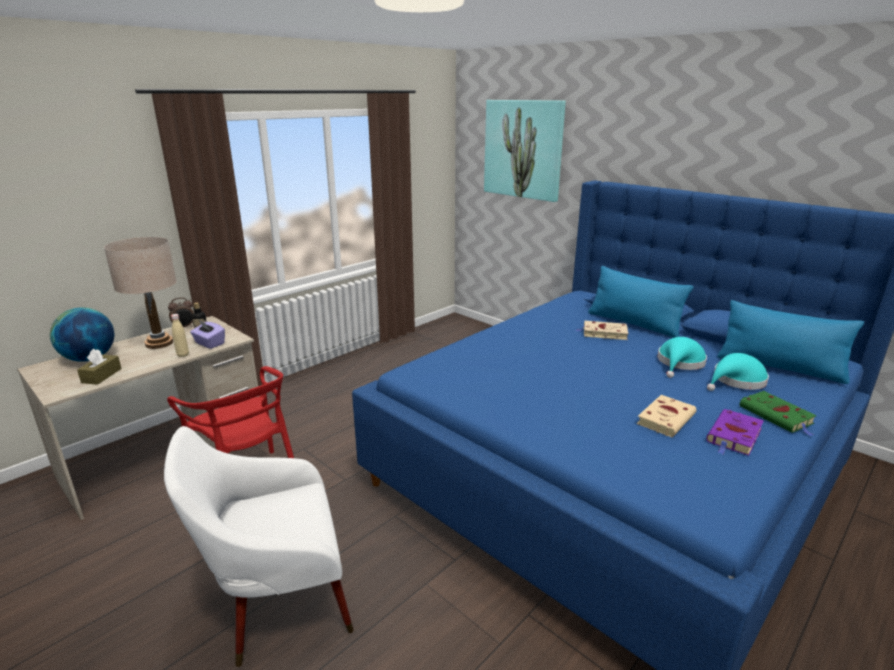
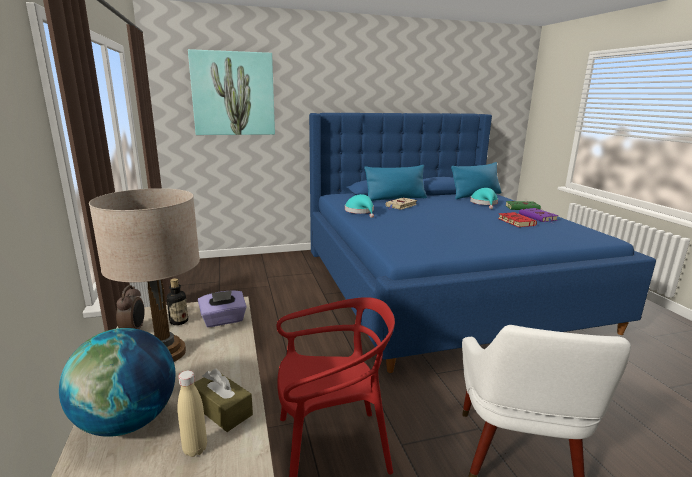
camera: 60 degrees left, 5 degrees down
beige bottle [171,314,189,357] -> beige bottle moved to [177,370,207,457]
beige book [637,395,697,437] -> red book [498,212,537,227]
turquoise hat [658,337,707,378] -> turquoise hat moved to [345,194,374,218]

